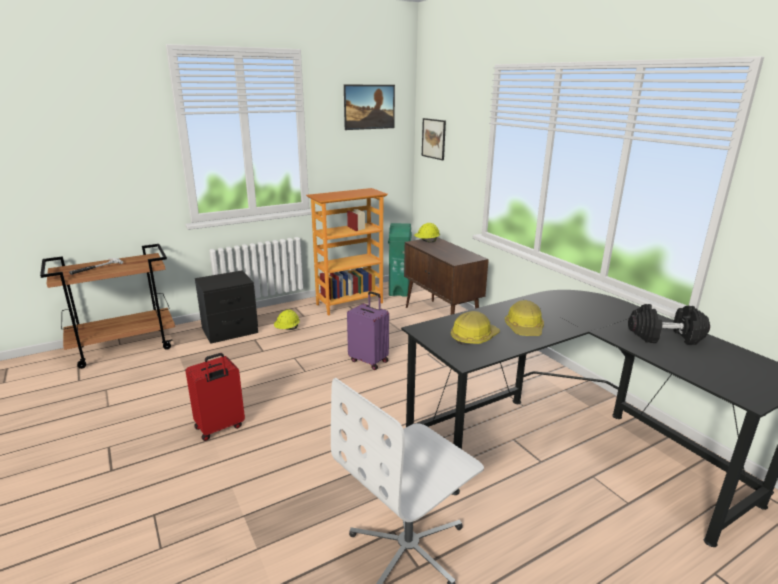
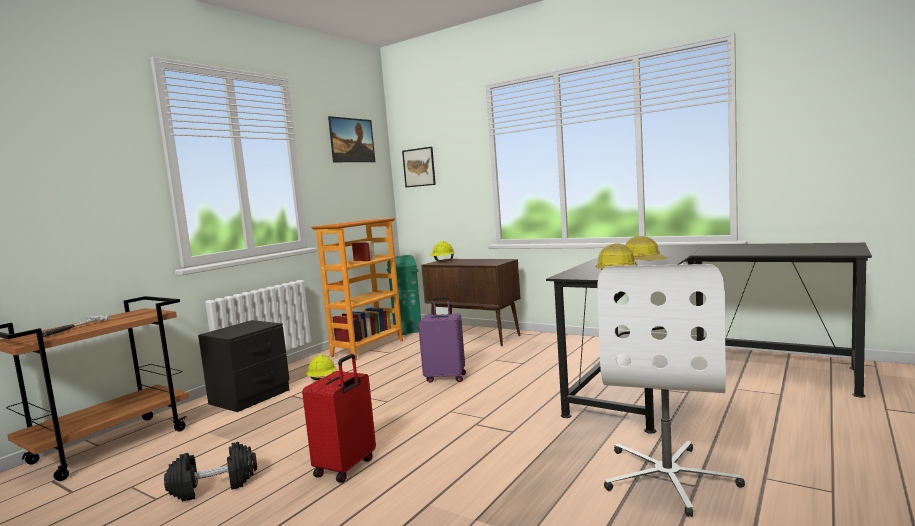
camera: 25 degrees left, 15 degrees down
black dumbbell [628,304,710,345] -> black dumbbell moved to [164,442,257,502]

